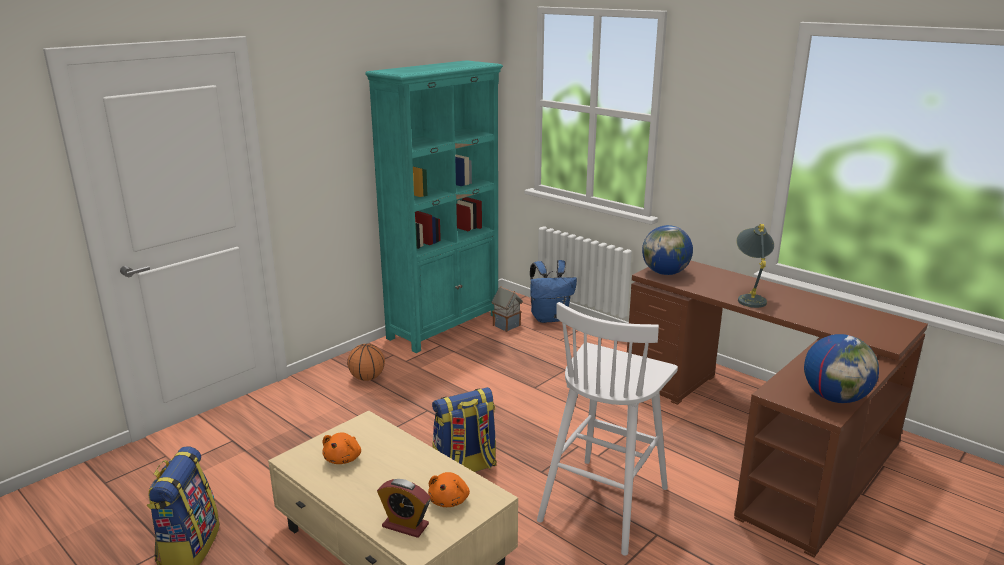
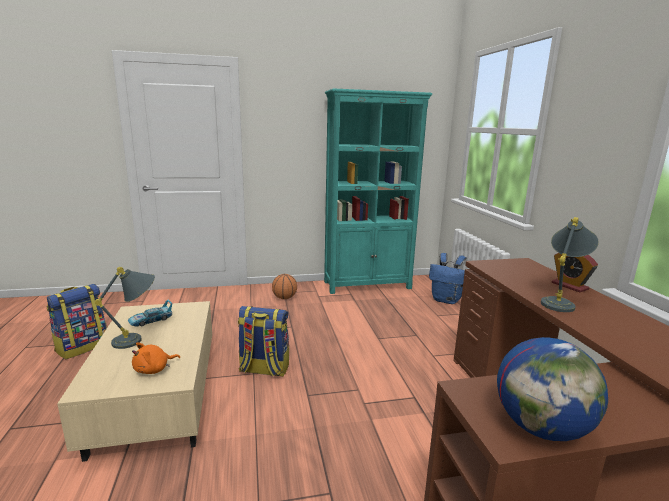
camera: 35 degrees right, 5 degrees down
orange plush toy [323,432,361,464] -> toy car [128,299,172,326]
alarm clock [377,479,431,538] -> alarm clock moved to [552,253,598,292]
toy house [491,286,523,332] -> none
white stool [537,302,678,556] -> none
globe [642,225,693,275] -> none
none -> grey table lamp [95,267,155,349]

